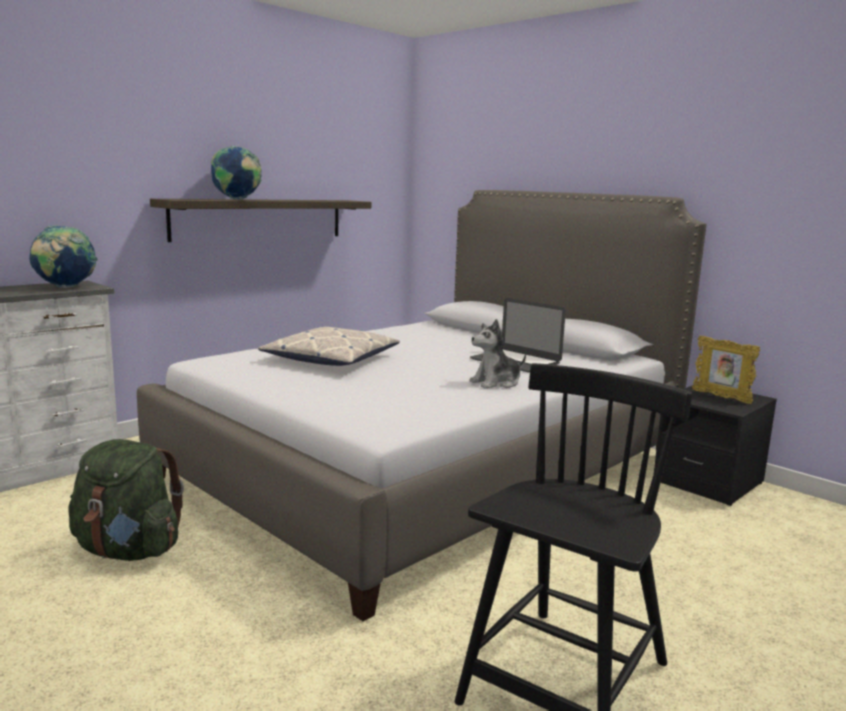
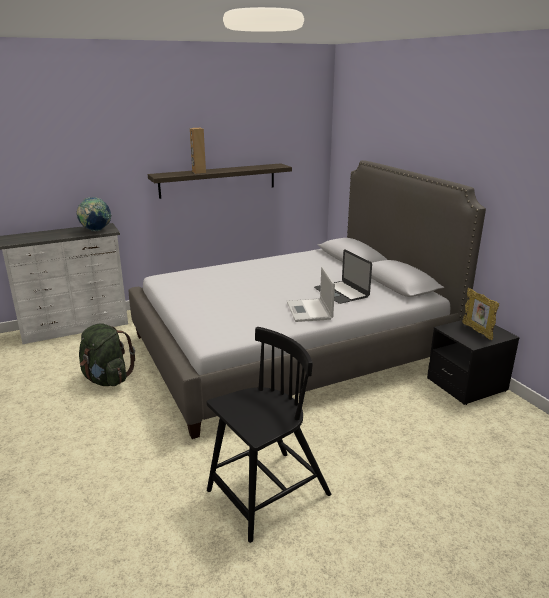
camera: 20 degrees right, 10 degrees up
globe [211,146,261,200] -> brown speaker [190,128,206,174]
pillow [258,326,400,366] -> none
plush toy [469,319,526,388] -> laptop [287,267,335,322]

